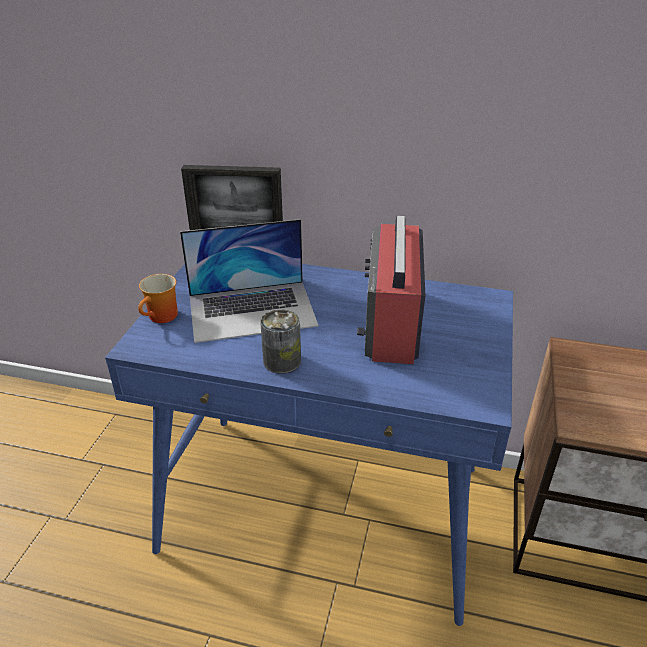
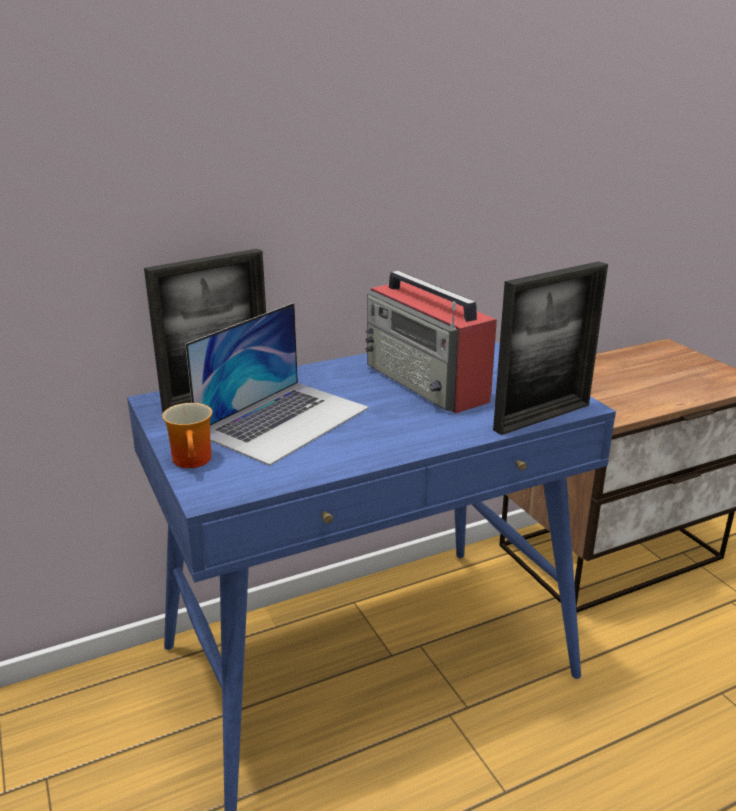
camera: 40 degrees left, 10 degrees down
can [260,309,301,374] -> none
none -> picture frame [493,261,608,435]

